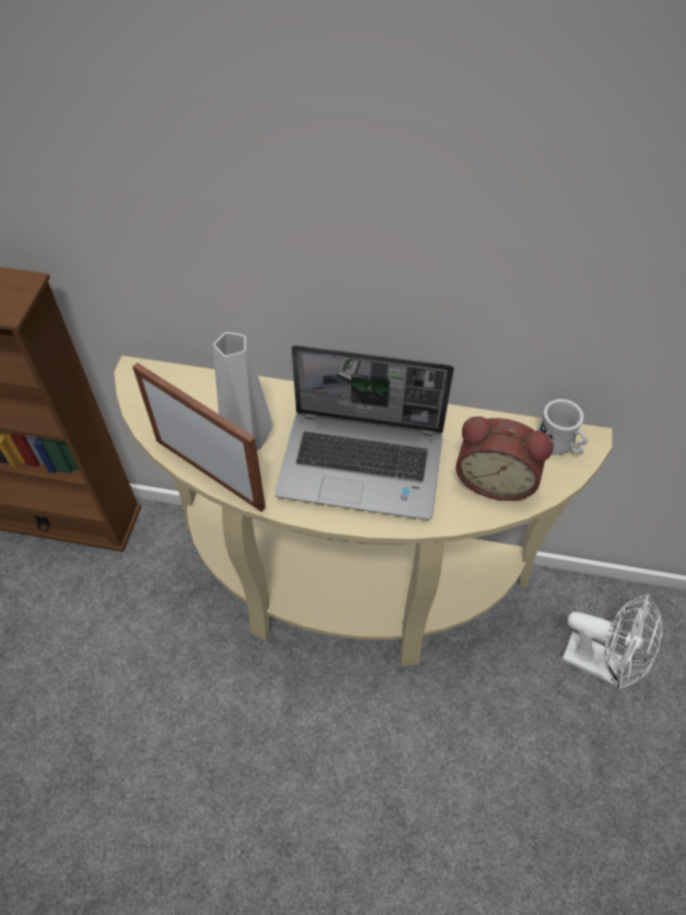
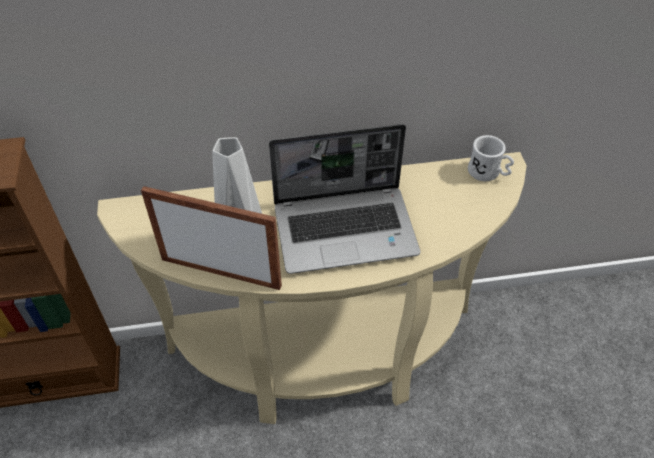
camera: 20 degrees left, 5 degrees down
alarm clock [456,416,554,501] -> none
white fan [562,594,662,689] -> none

